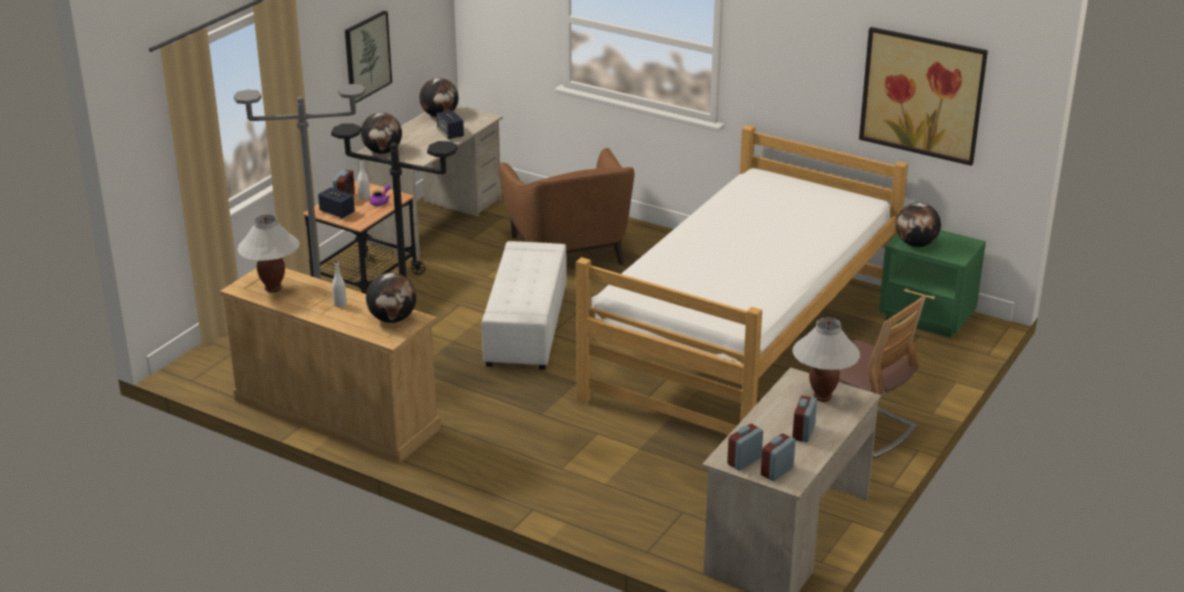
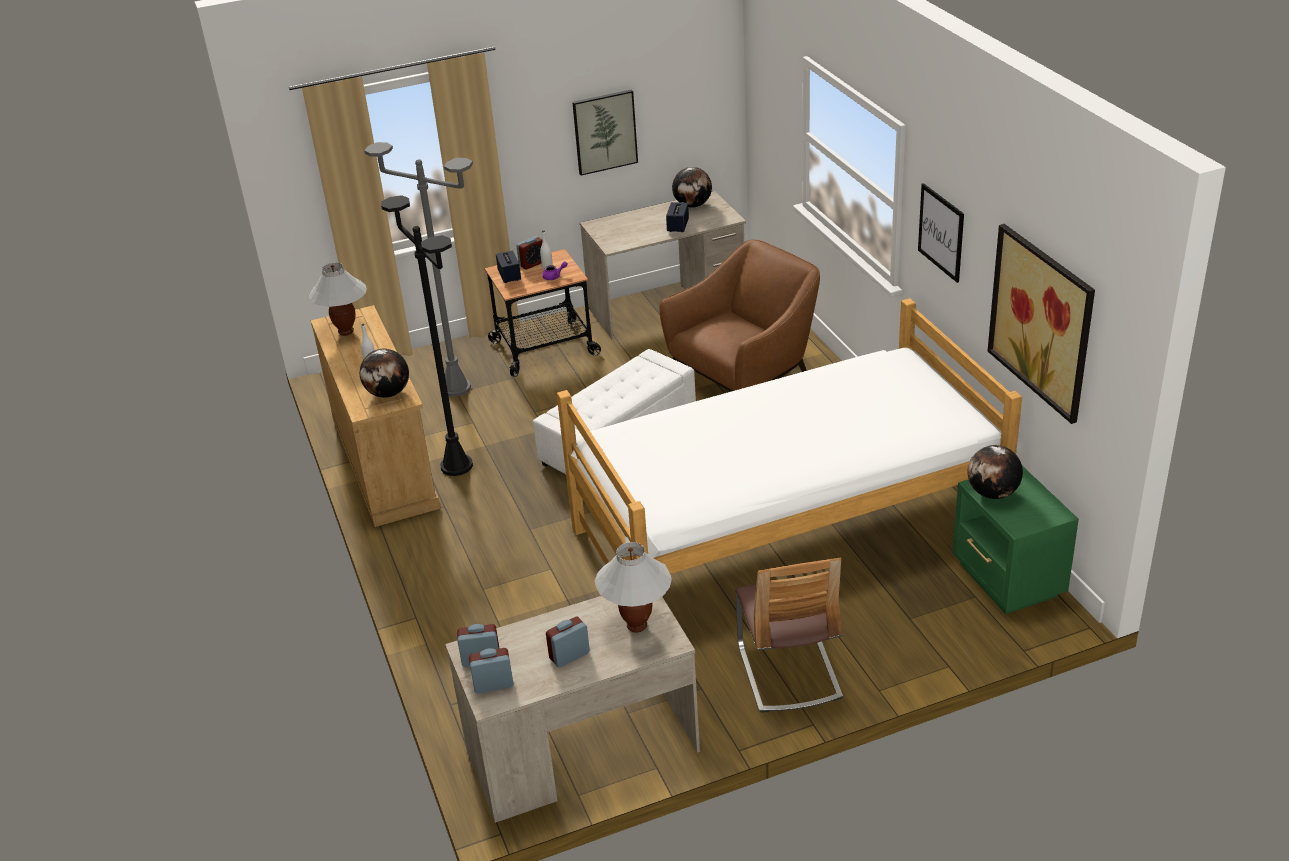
camera: 40 degrees right, 5 degrees up
globe [361,112,402,154] -> none
brown armchair [499,148,634,265] -> brown armchair turned 150 degrees counterclockwise [659,239,820,392]
none -> picture [918,183,964,283]

